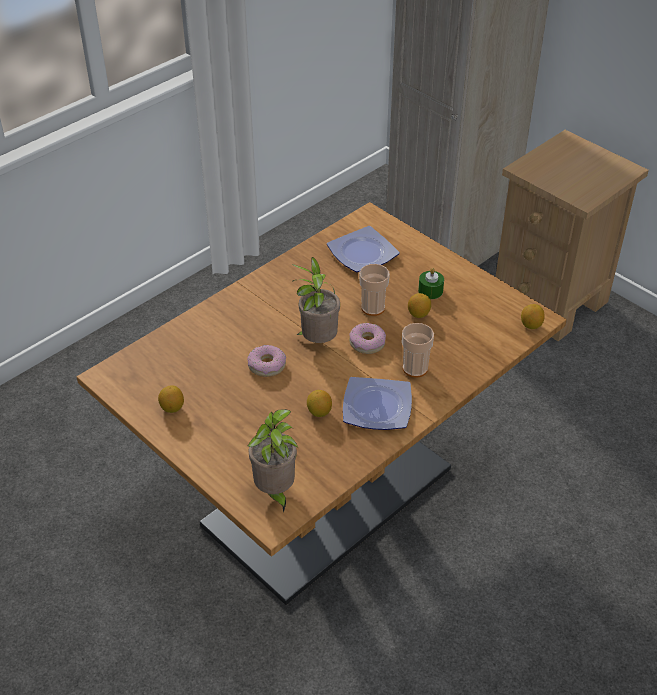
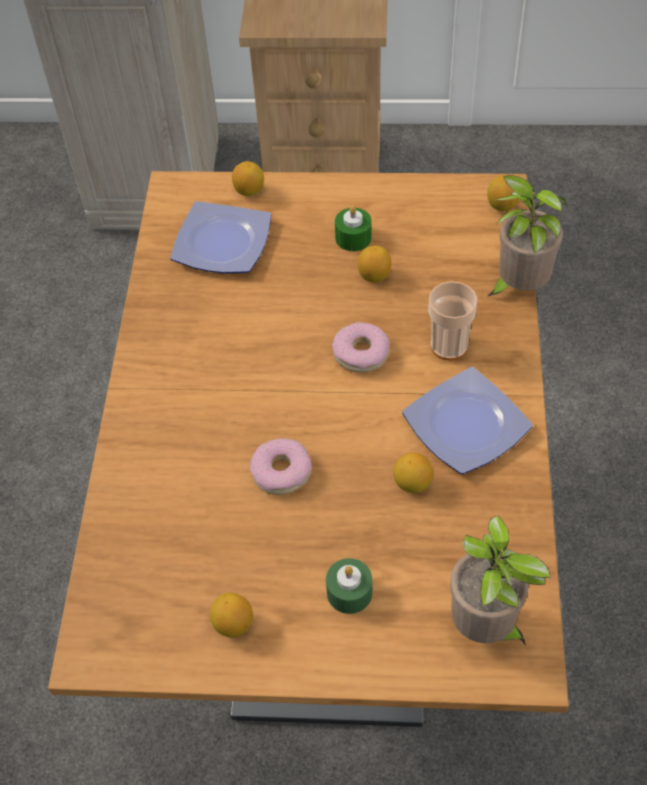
camera: 40 degrees left, 10 degrees up
potted plant [292,257,340,343] -> potted plant moved to [488,175,568,296]
cup [359,264,390,316] -> none
none -> lemon [232,161,264,196]
none -> green candle [326,558,372,614]

